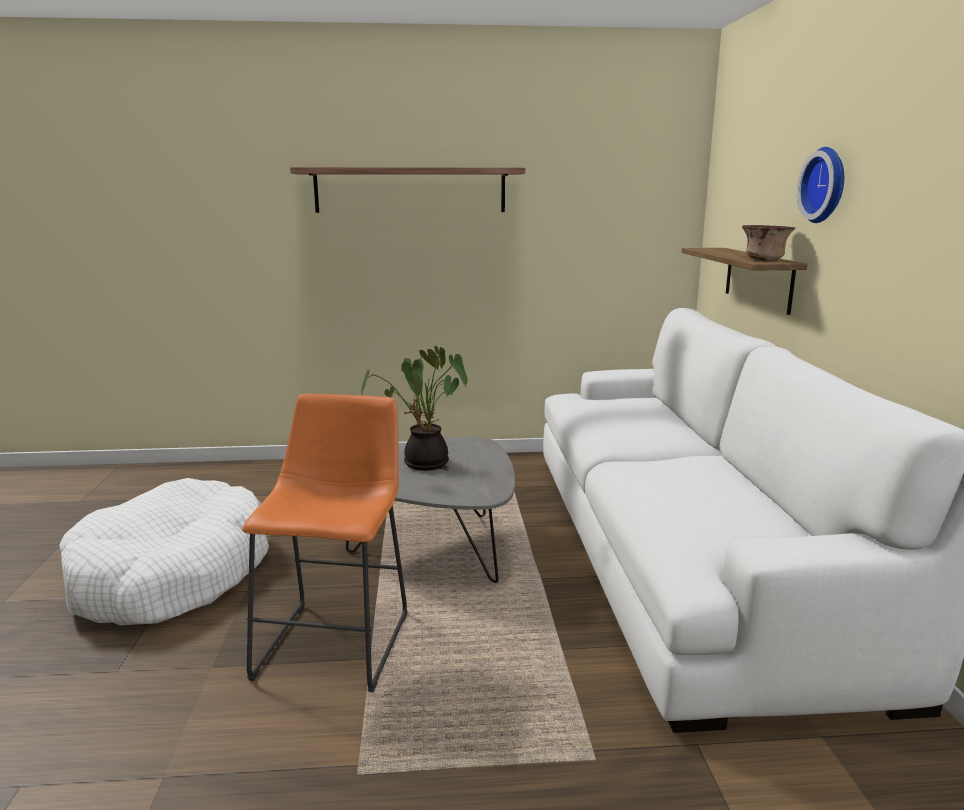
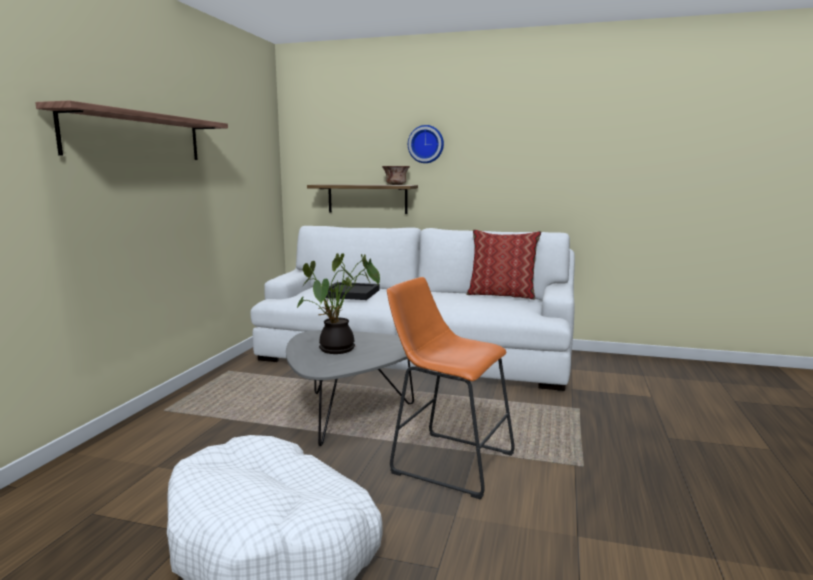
camera: 70 degrees left, 5 degrees down
none -> black tray [325,282,379,300]
none -> pillow [466,229,542,300]

